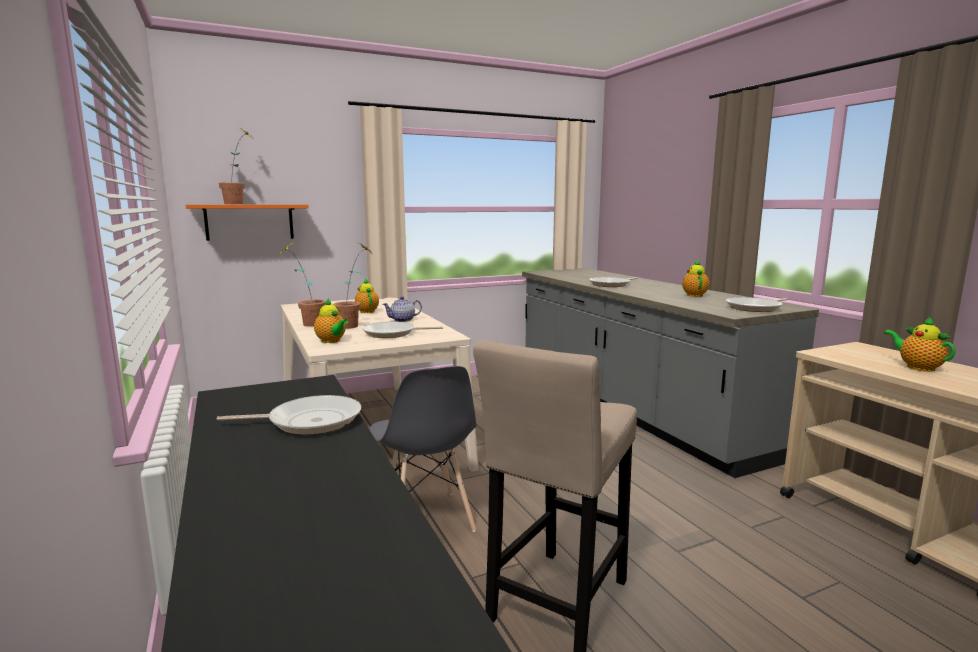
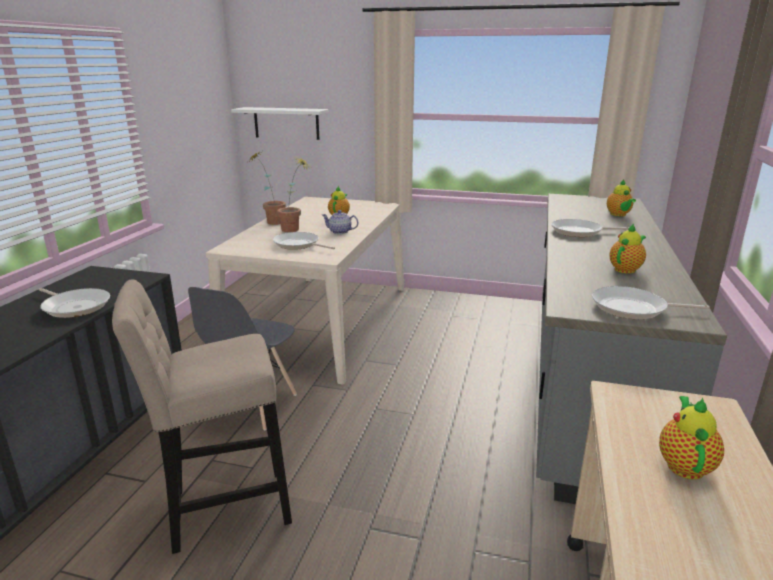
camera: 40 degrees right, 10 degrees up
orange shelf [186,205,309,241] -> white shelf [231,107,329,140]
potted plant [219,127,252,204] -> none
teapot [314,298,348,343] -> teapot moved to [607,180,636,216]

